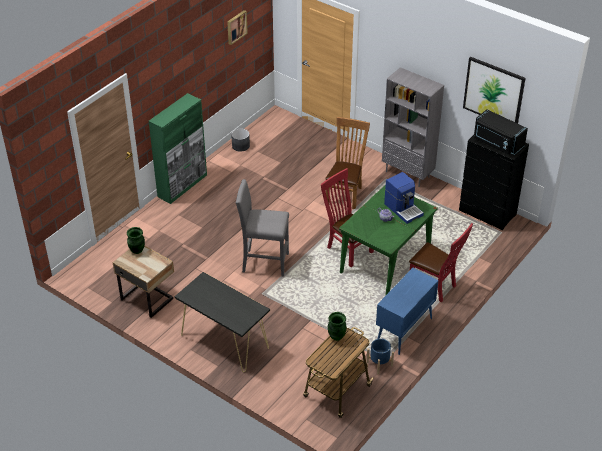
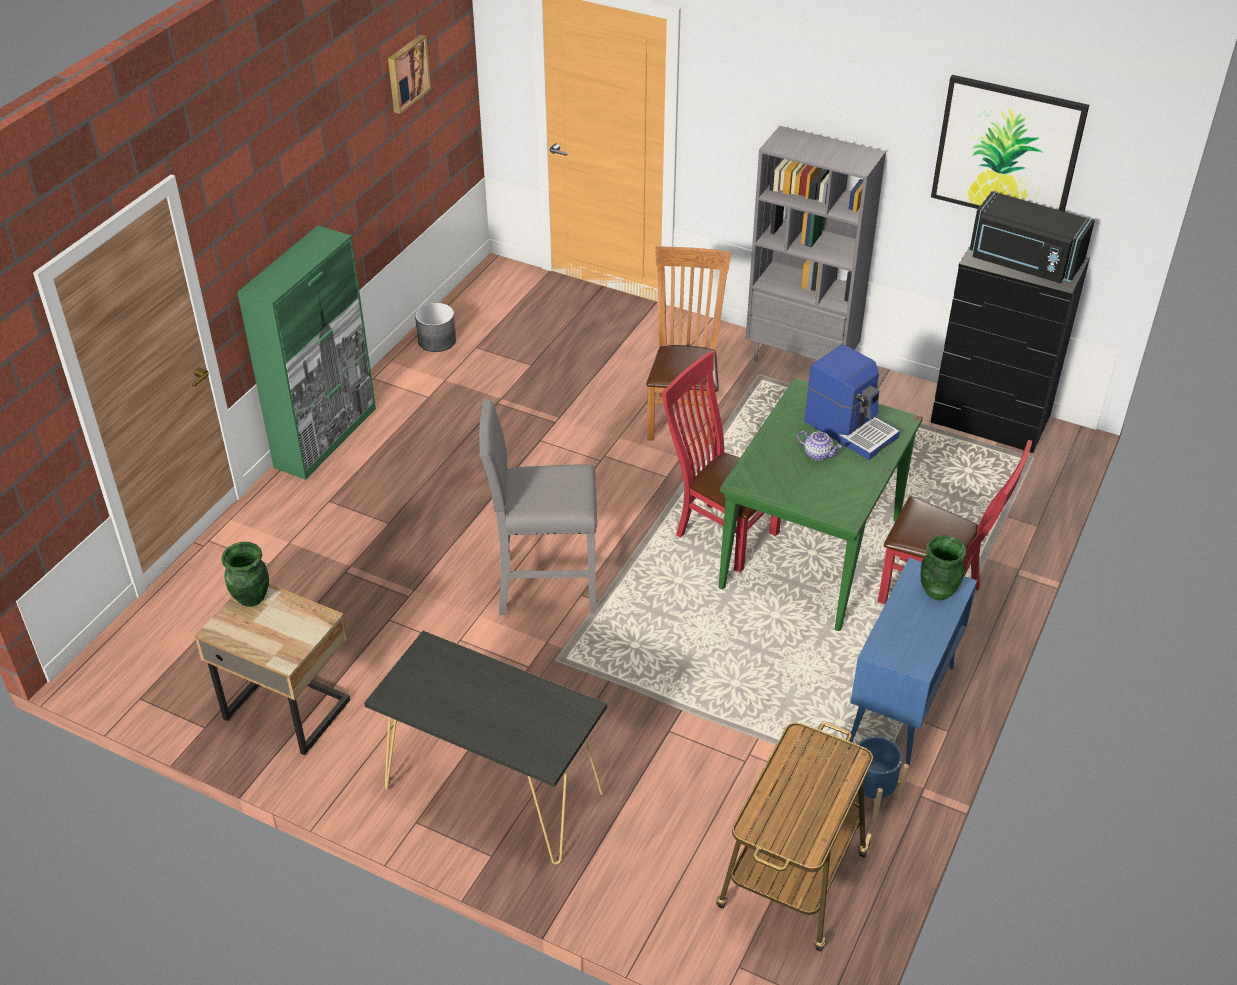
camera: 10 degrees left, 0 degrees up
green vase [328,312,347,341] -> green vase moved to [921,535,967,600]

